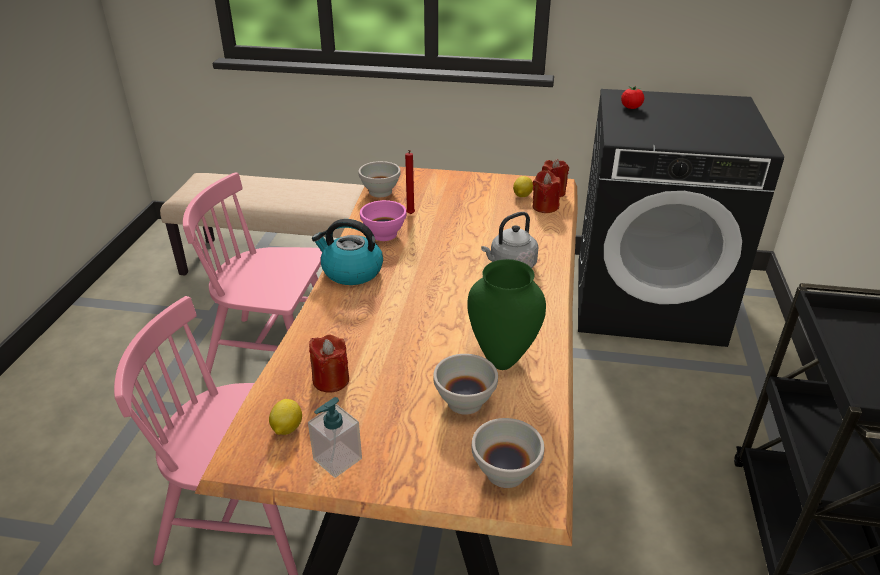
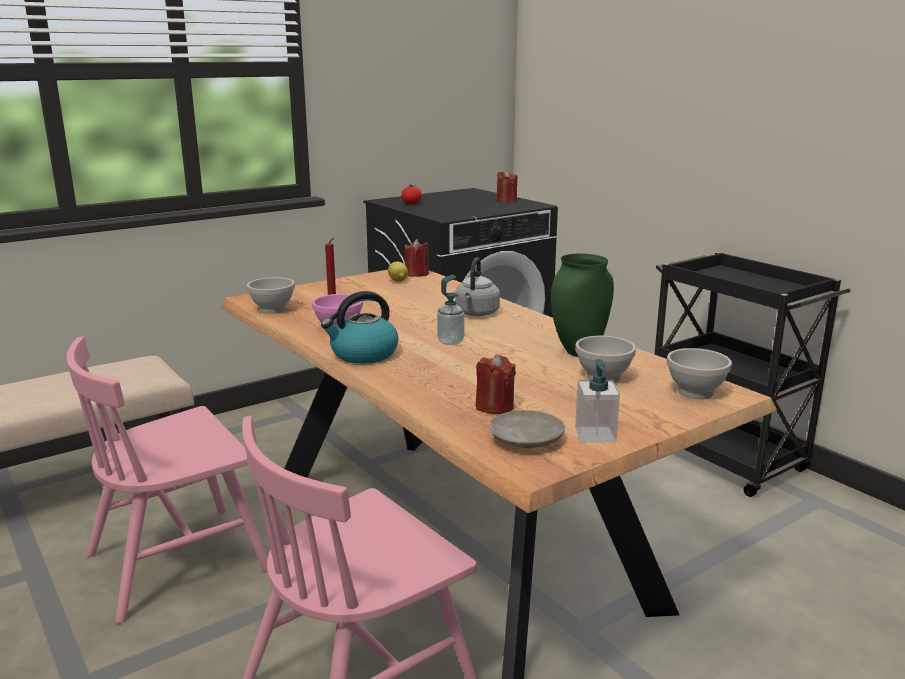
camera: 45 degrees left, 15 degrees down
lemon [269,399,302,435] -> beige plate [490,410,565,448]
red candle [533,170,561,213] -> red candle moved to [497,170,517,202]
none -> soap dispenser [437,275,465,345]

